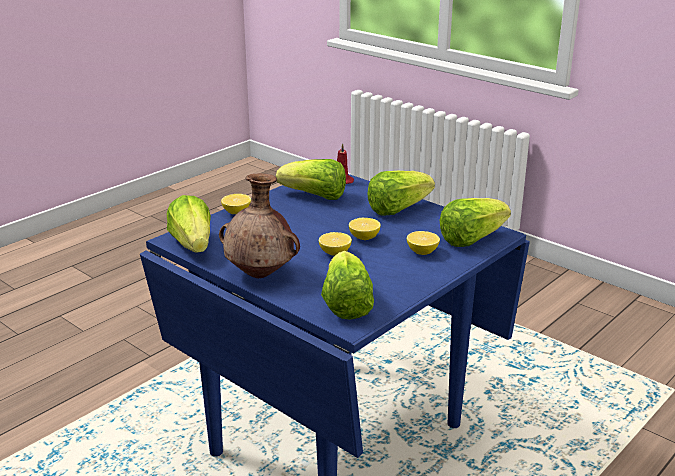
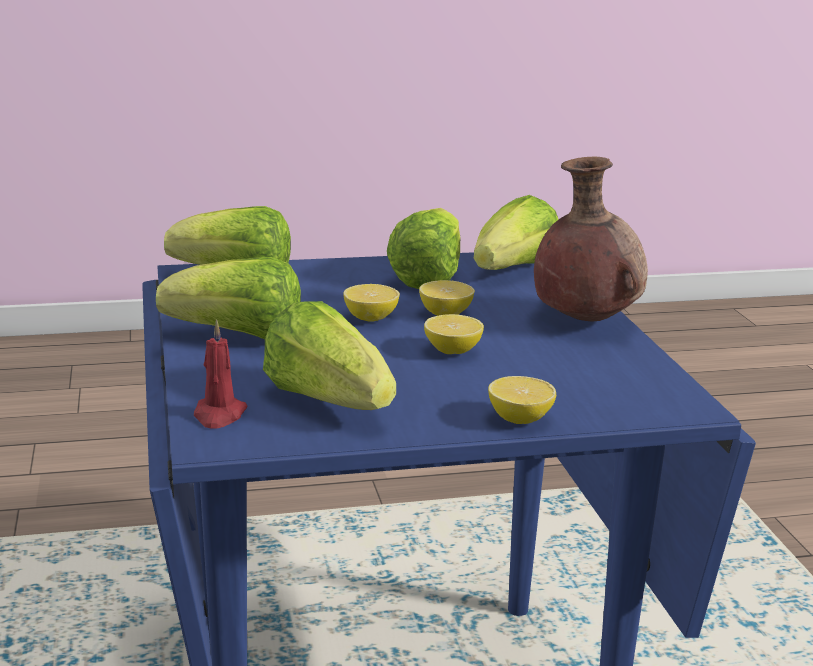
camera: 145 degrees left, 5 degrees down
lettuce [167,195,211,253] -> lettuce moved to [387,208,461,289]
lemon [407,231,440,255] -> lemon moved to [424,314,484,354]

